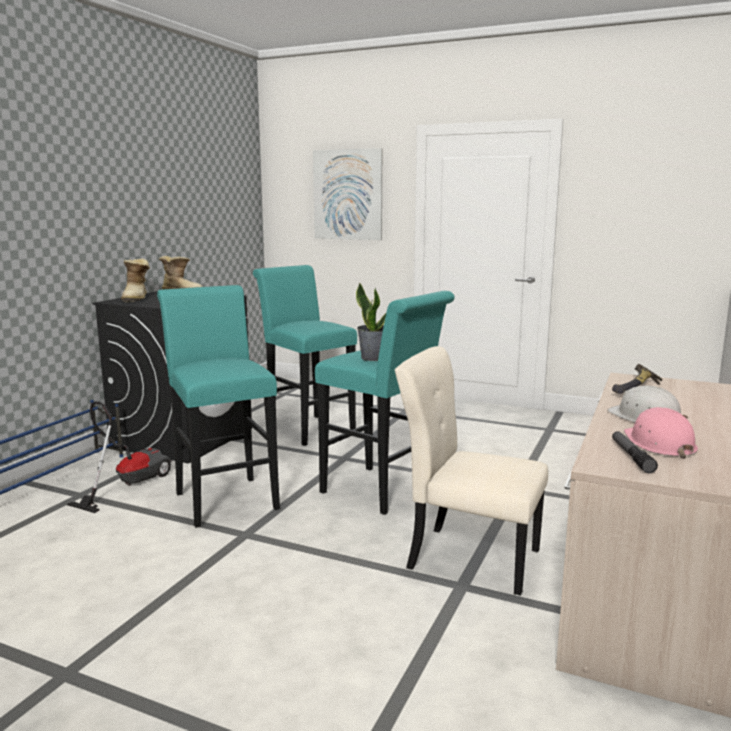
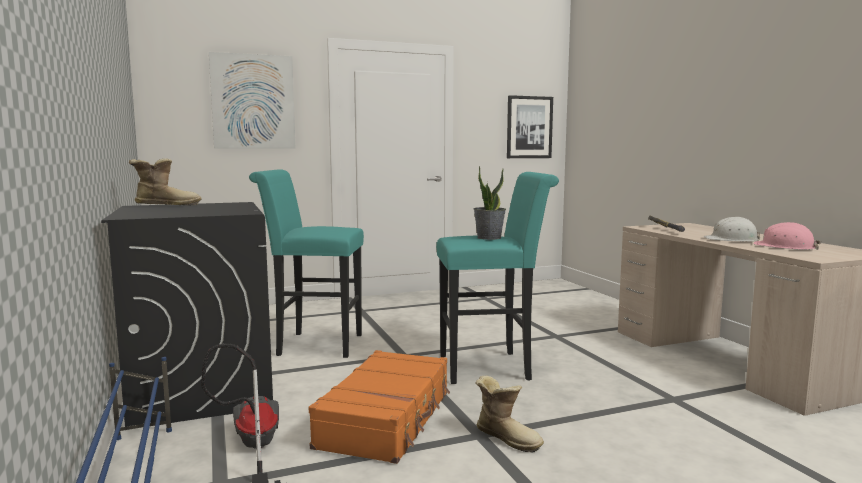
camera: 45 degrees left, 5 degrees down
boot [121,258,150,302] -> boot moved to [475,376,544,453]
turquoise stool [157,285,280,528] -> orange suitcase [309,350,450,464]
beige chair [395,346,548,596] -> none
flashlight [612,431,658,473] -> none
none -> picture [507,95,553,158]

